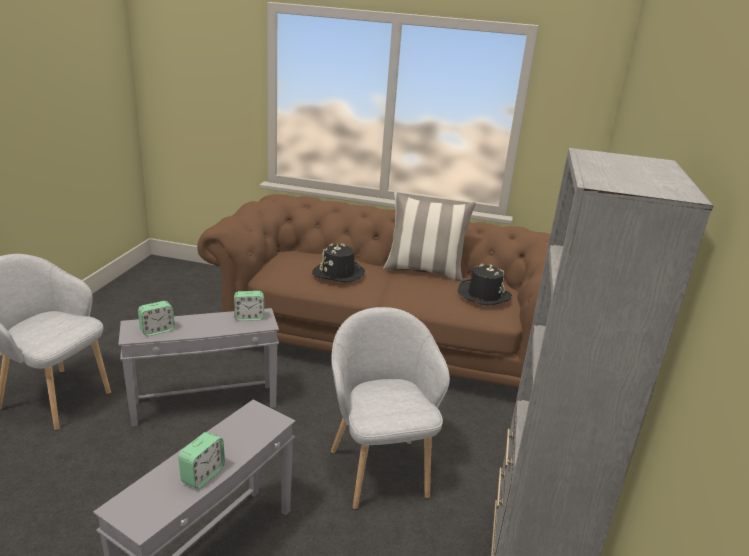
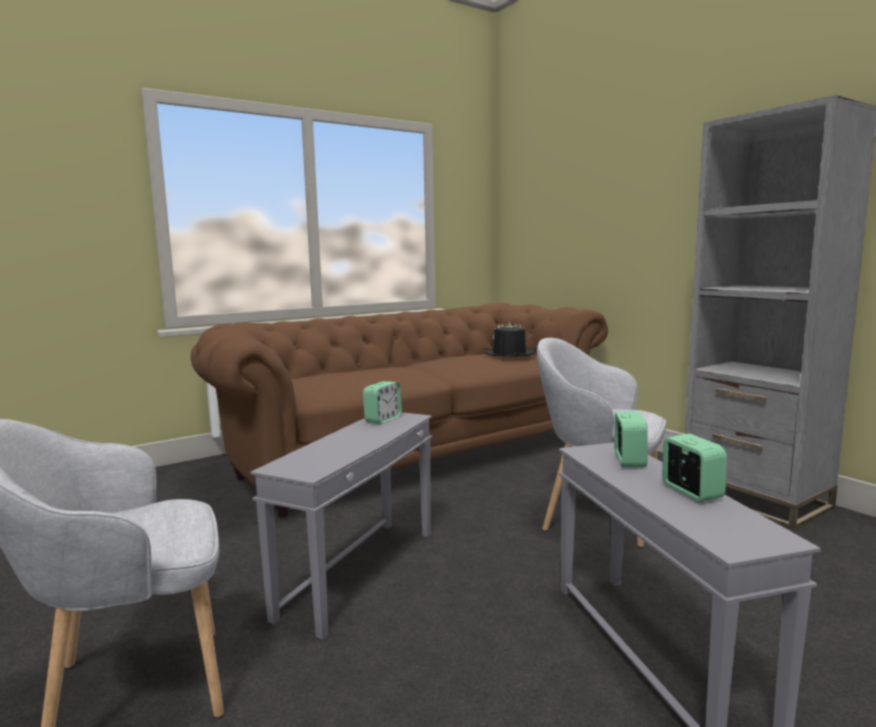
camera: 45 degrees left, 15 degrees down
alarm clock [138,301,175,336] -> alarm clock moved to [615,411,648,468]
black hat [312,244,365,283] -> none
pillow [383,192,476,282] -> none

